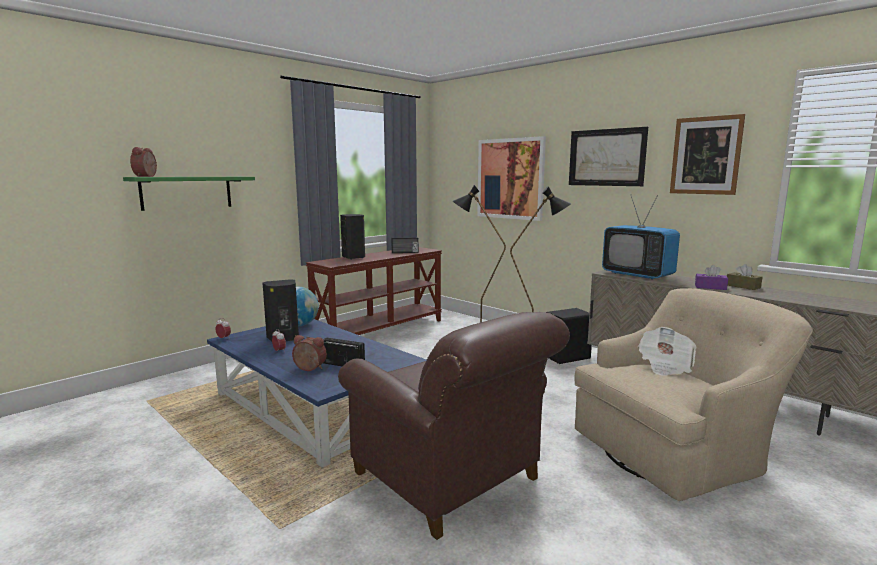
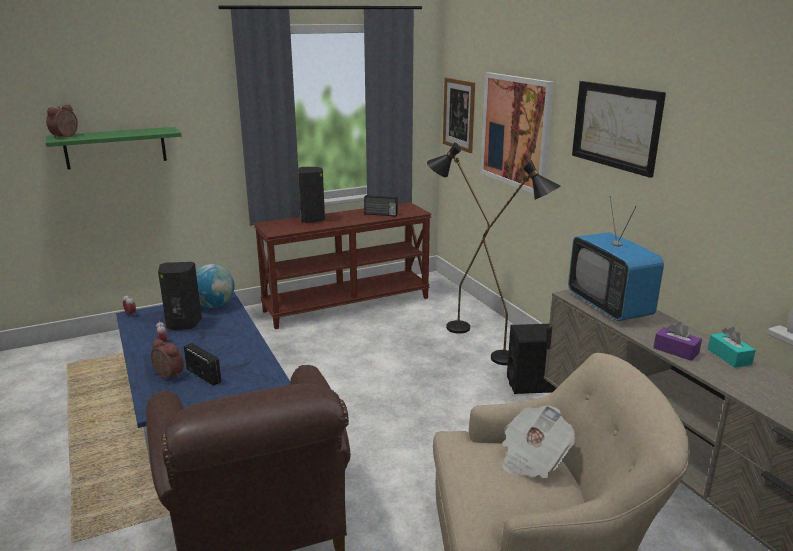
camera: 20 degrees right, 10 degrees up
picture [670,114,745,195] -> picture moved to [443,78,475,153]
brown tissue box [727,264,762,290] -> turquoise tissue box [708,327,756,368]

